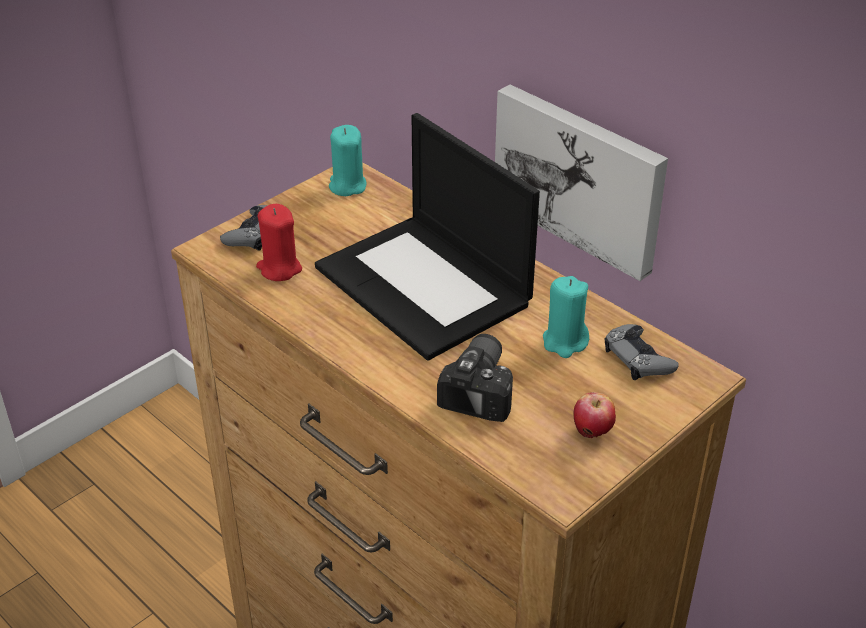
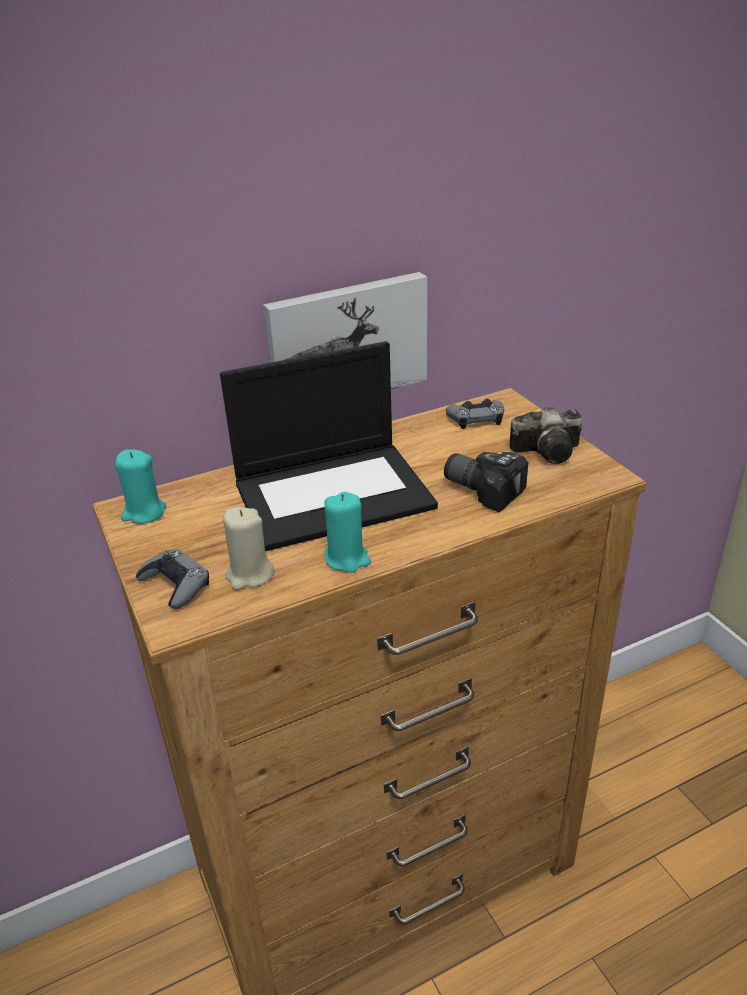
camera: 70 degrees left, 5 degrees down
red candle [256,204,302,281] -> beige candle [223,507,275,590]
turquoise candle [543,276,589,358] -> turquoise candle moved to [324,492,371,573]
apple [574,392,616,438] -> camera [510,407,582,464]

